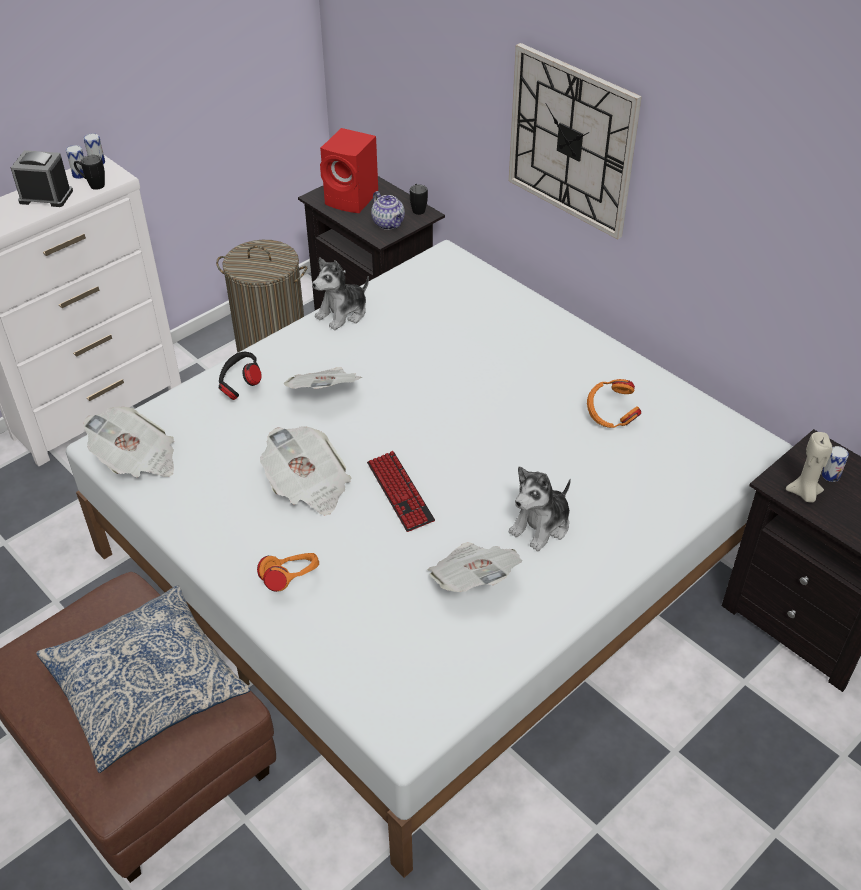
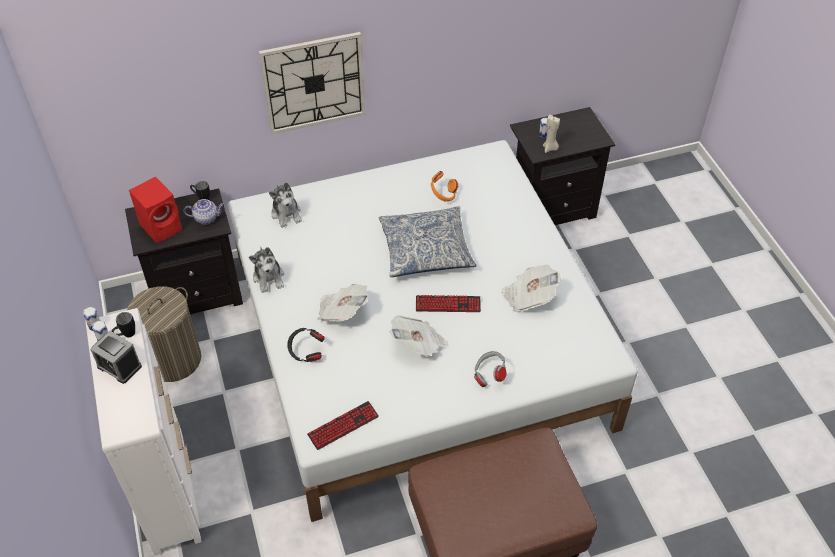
camera: 65 degrees left, 5 degrees up
alarm clock [11,150,73,207] -> alarm clock turned 90 degrees counterclockwise [90,331,142,384]
pillow [36,585,251,773] -> pillow moved to [378,206,477,277]
newspaper [83,407,174,477] -> keyboard [307,401,379,450]
orange headphones [257,553,319,592] -> grey headphones [474,351,506,387]
plush toy [509,466,571,551] -> plush toy moved to [269,182,302,228]

